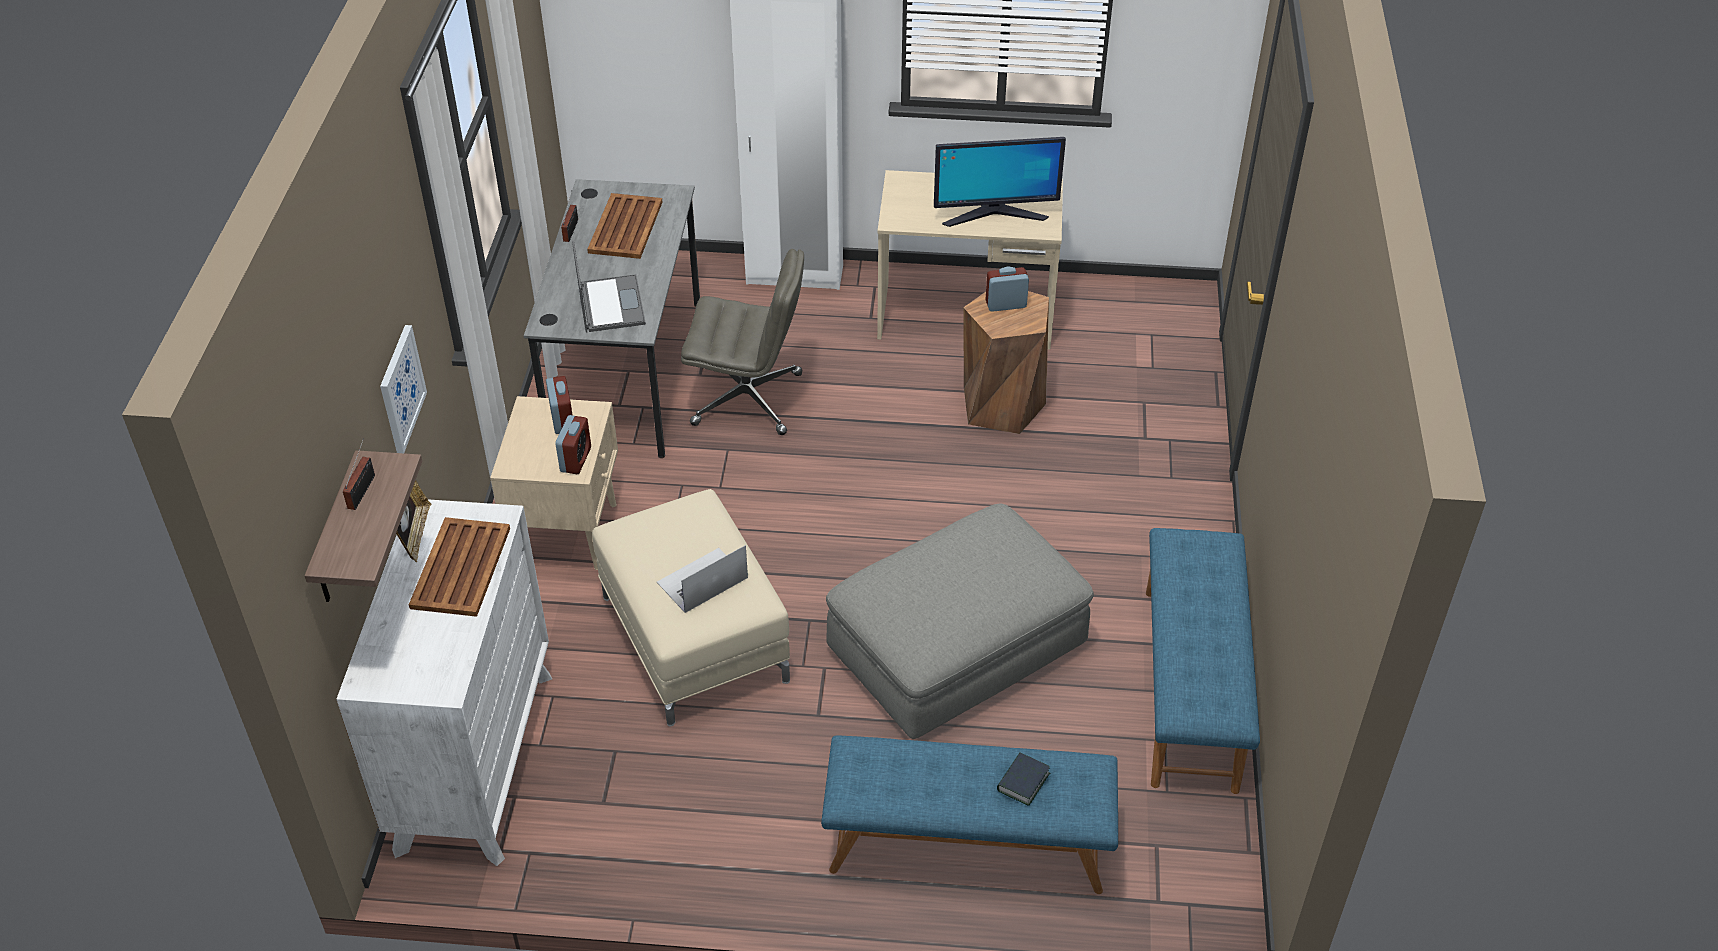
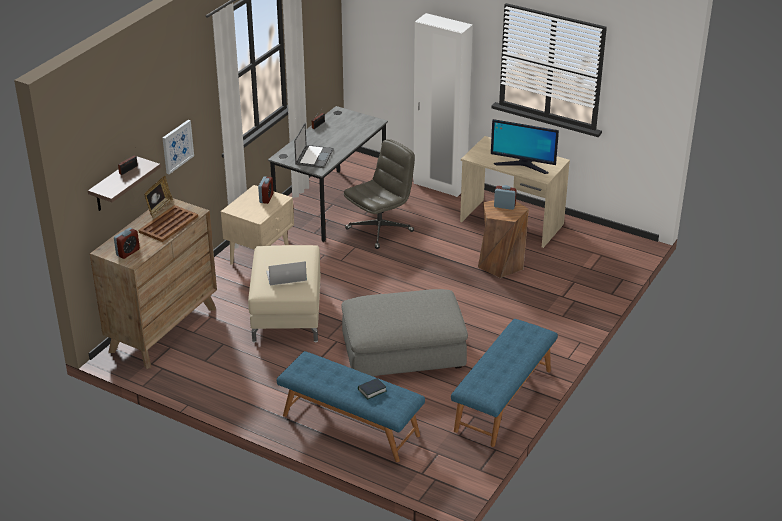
camera: 25 degrees right, 10 degrees down
white dresser [337,499,552,866] -> brown dresser [90,198,217,369]
alarm clock [555,415,591,474] -> alarm clock moved to [114,228,140,259]
brown tray [587,193,662,259] -> none
grey office chair [681,249,804,435] -> grey office chair turned 75 degrees counterclockwise [343,139,415,249]

